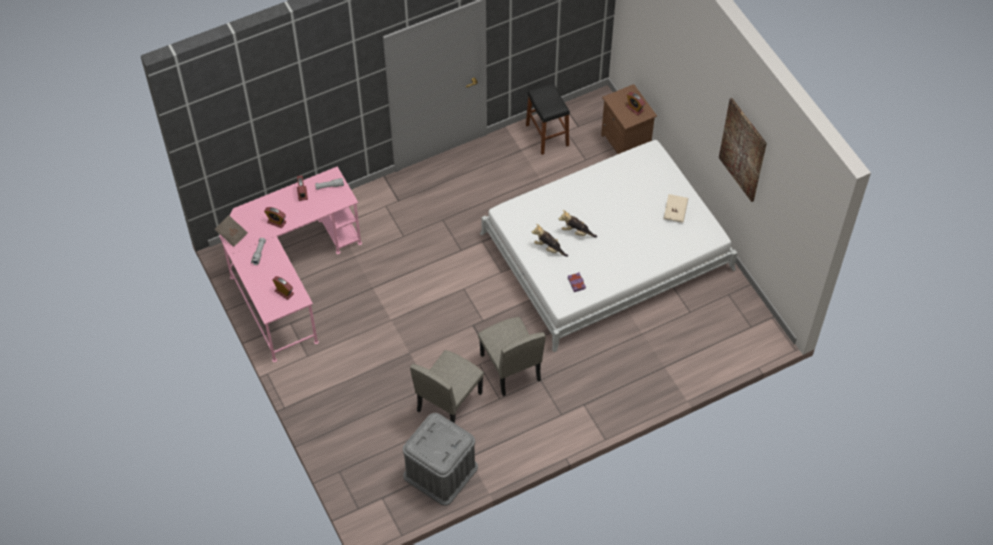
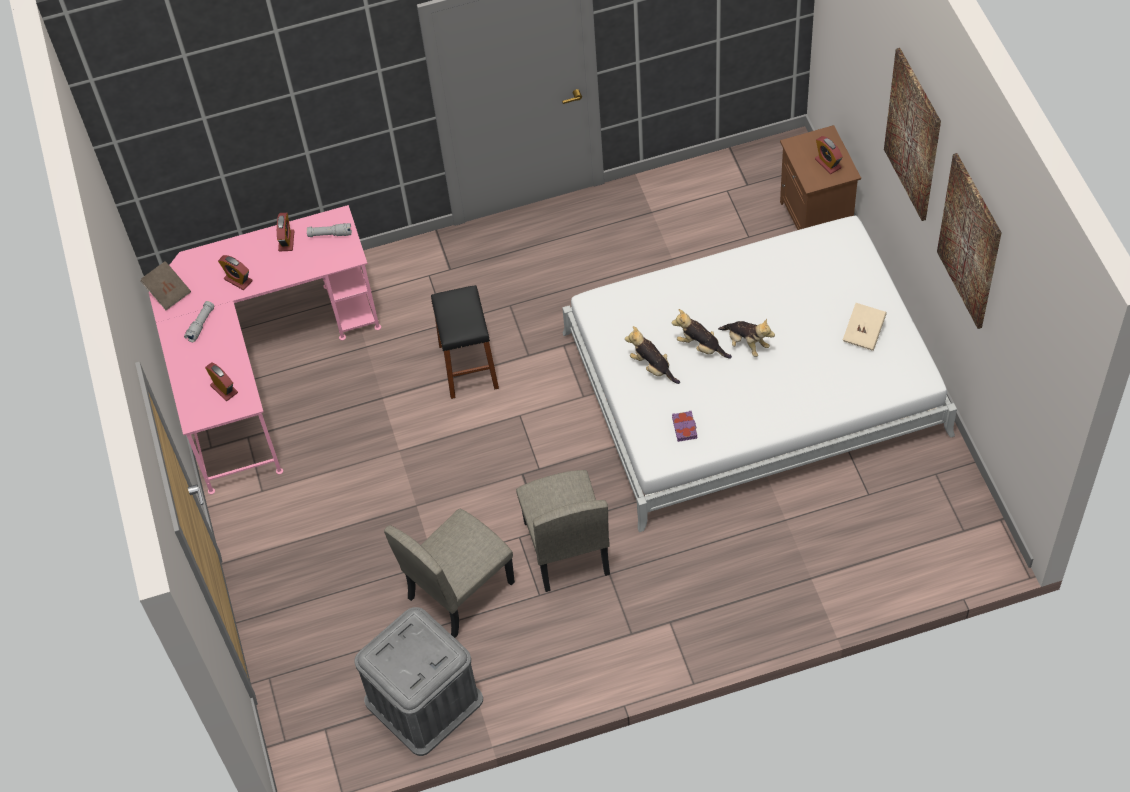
camera: 15 degrees right, 0 degrees up
black stool [526,83,570,155] -> black stool moved to [431,285,499,399]
none -> plush toy [718,319,775,357]
none -> picture [884,48,941,221]

